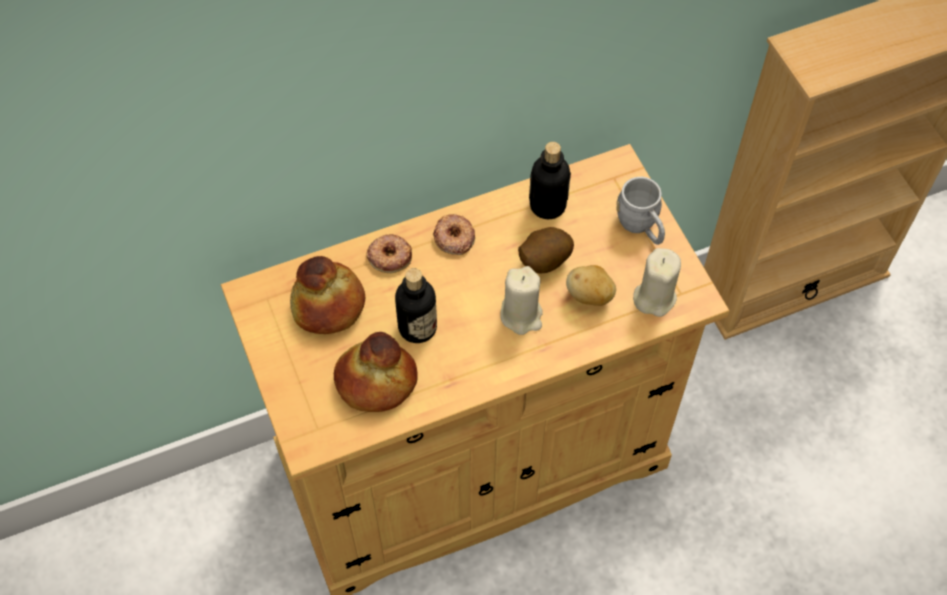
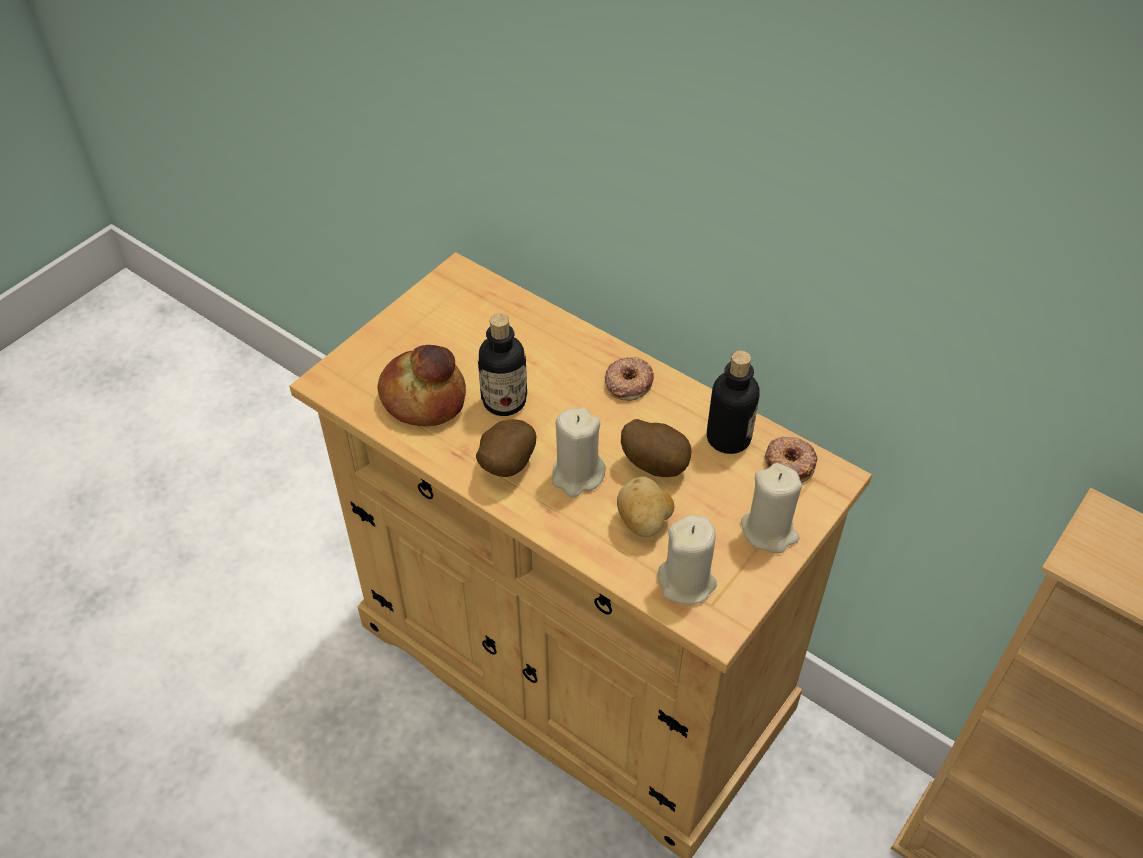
camera: 60 degrees right, 10 degrees down
bread [290,256,365,334] -> none
donut [366,234,412,273] -> donut moved to [765,437,818,483]
grey mug [616,177,665,245] -> beige candle [741,463,802,554]
none -> potato [476,419,536,477]

